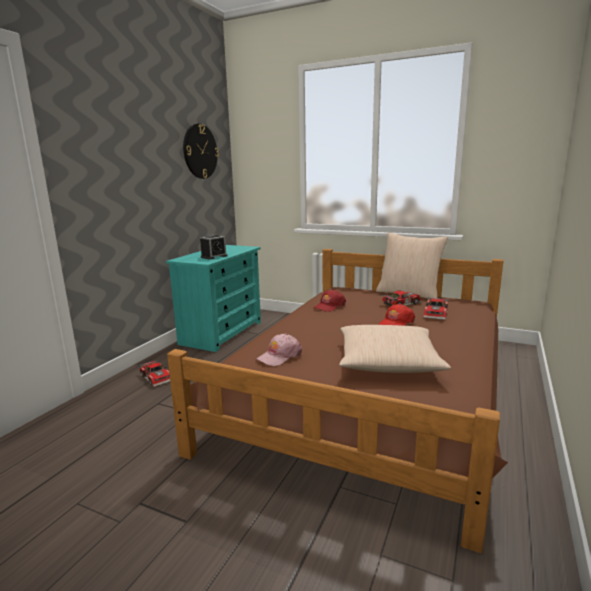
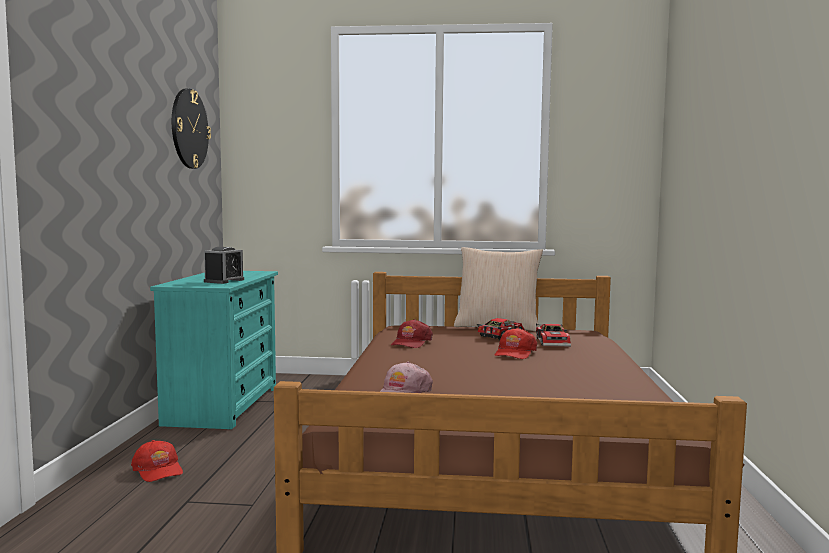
camera: 20 degrees left, 10 degrees down
toy car [139,359,170,387] -> red cap [131,440,183,482]
beige pillow [339,325,451,373] -> none

